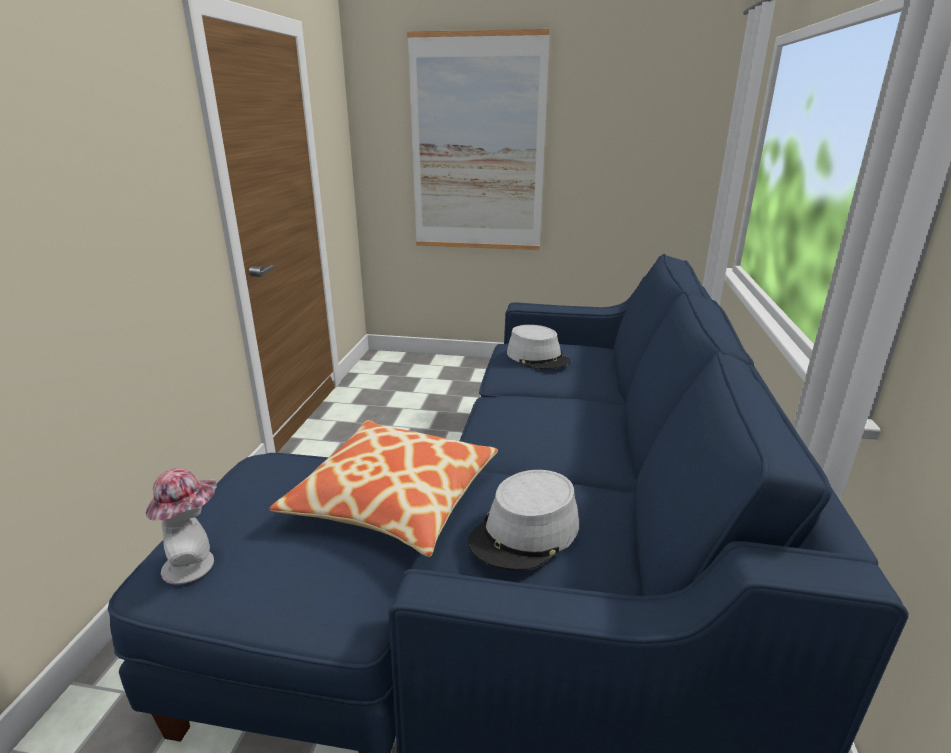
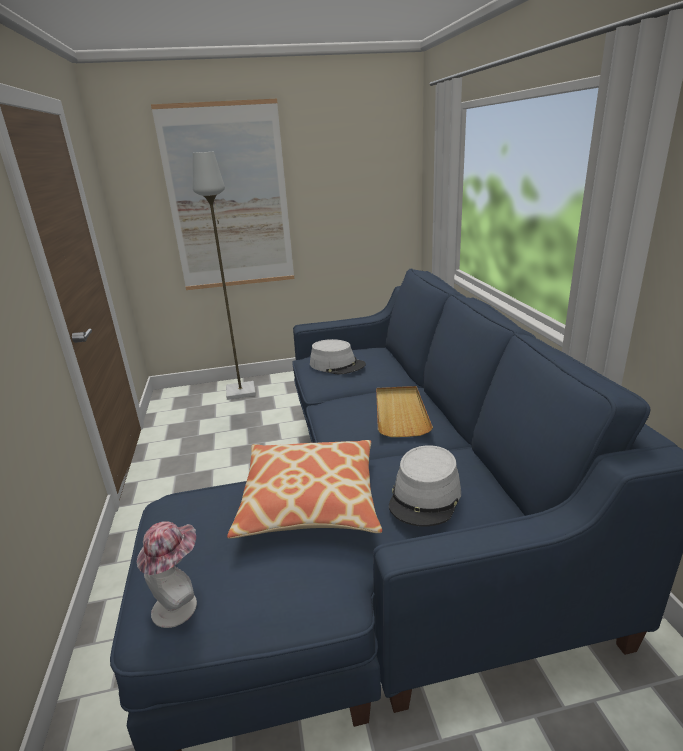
camera: 20 degrees left, 0 degrees up
none -> grey floor lamp [193,152,256,400]
none -> beige tray [376,386,433,437]

